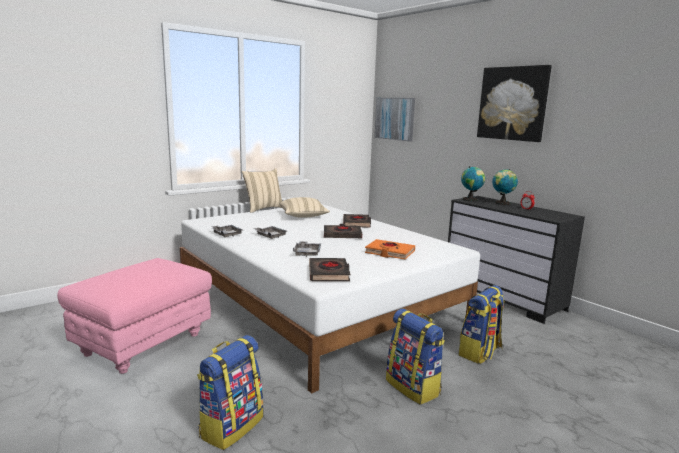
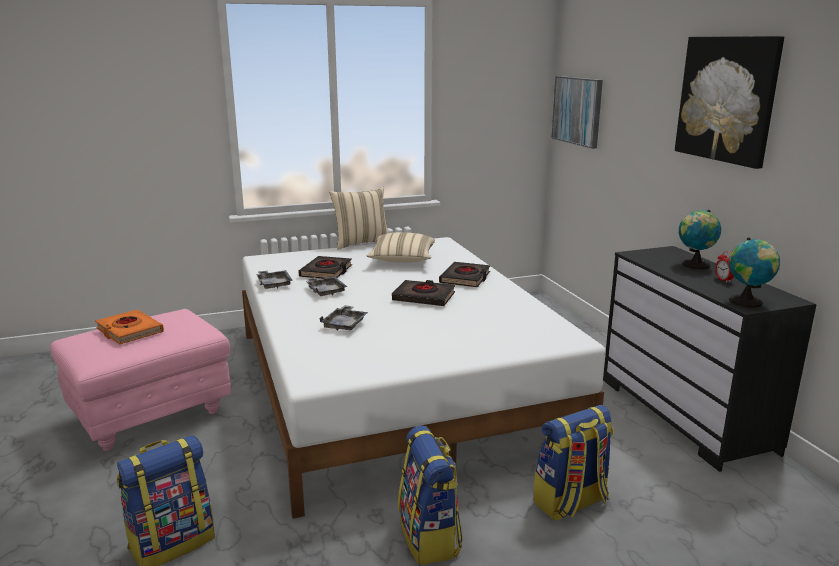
camera: 20 degrees right, 5 degrees up
black book [309,258,350,281] -> black book moved to [298,256,352,279]
orange book [365,239,415,259] -> orange book moved to [95,309,164,344]
globe [461,166,485,201] -> globe moved to [729,237,780,308]

